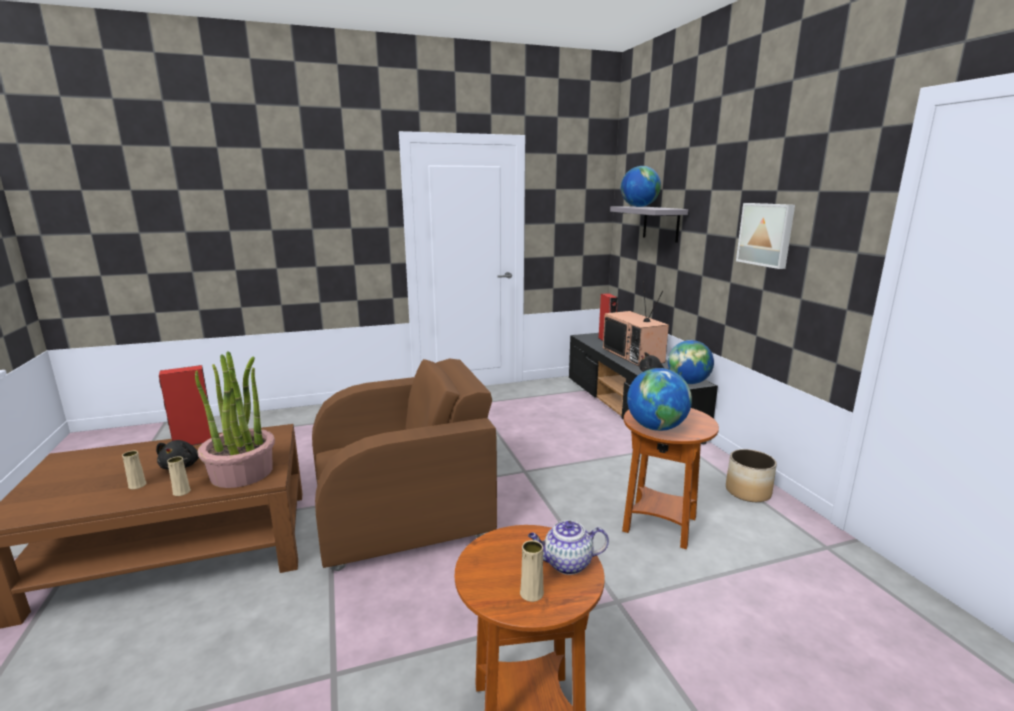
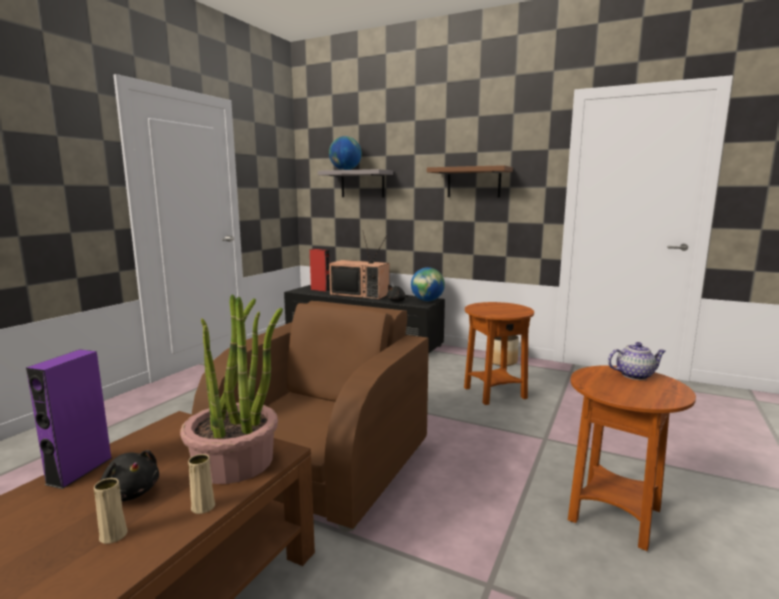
camera: 45 degrees left, 5 degrees down
red speaker [159,365,211,446] -> purple speaker [26,349,112,489]
beige vase [520,540,544,602] -> none
teapot [528,520,609,575] -> teapot turned 135 degrees counterclockwise [608,342,666,380]
globe [627,368,692,431] -> none
picture [736,203,795,269] -> brown shelf [427,165,513,197]

